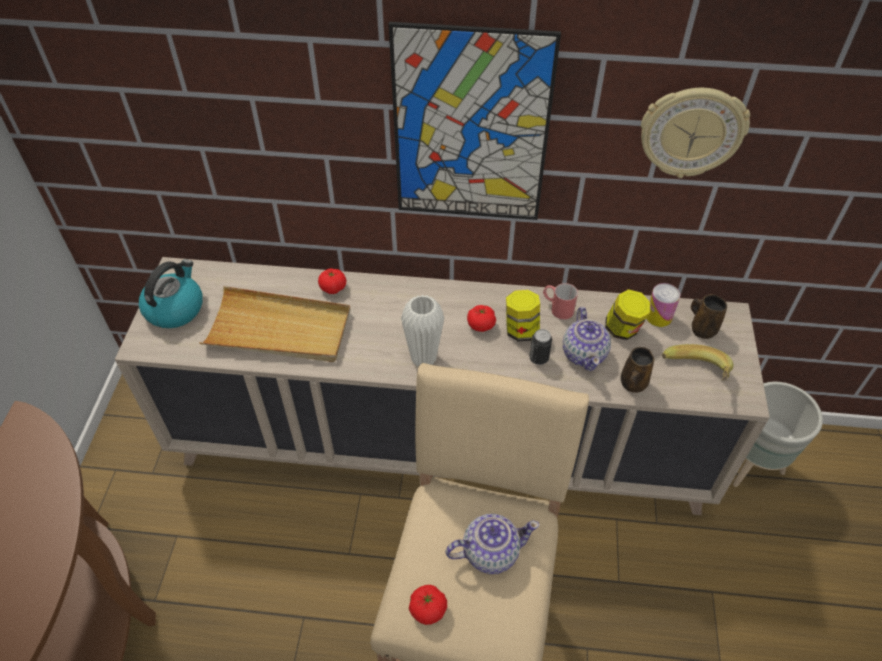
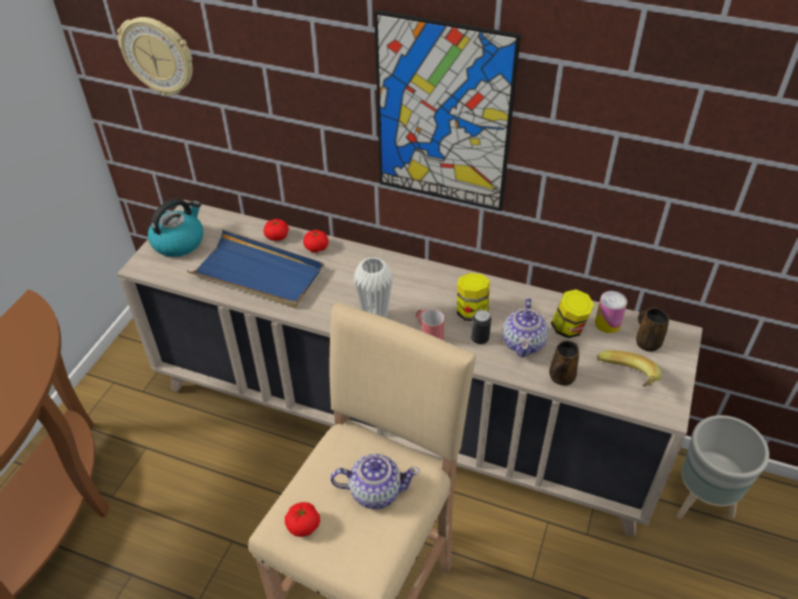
camera: 15 degrees right, 5 degrees down
beige tray [199,286,351,362] -> blue tray [187,230,324,308]
tomato [467,305,496,332] -> tomato moved to [264,219,289,241]
red mug [543,283,578,320] -> red mug moved to [416,309,445,340]
wall clock [641,88,751,178] -> wall clock moved to [117,17,193,96]

